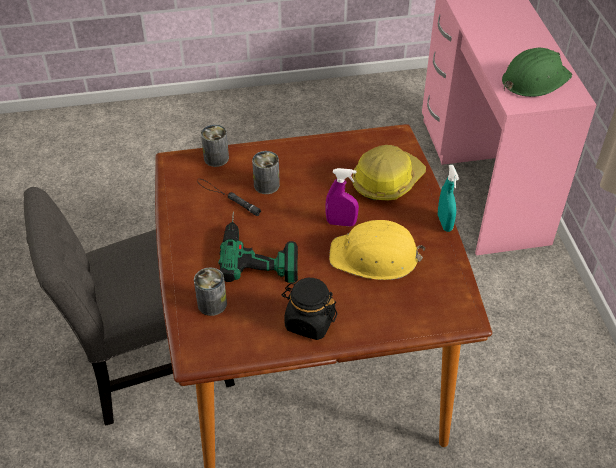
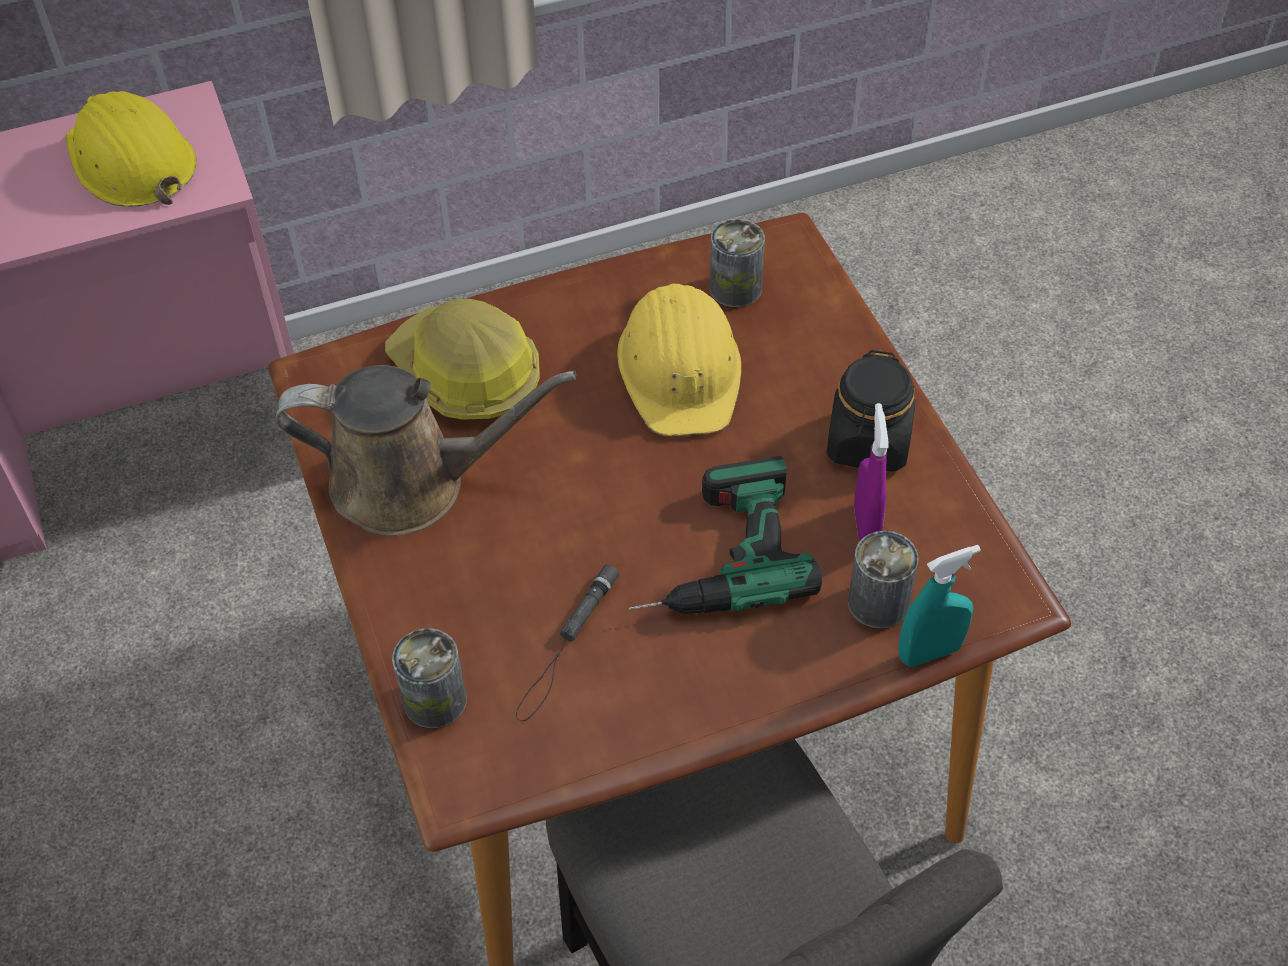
camera: 100 degrees left, 5 degrees up
can [252,151,280,194] -> can moved to [710,219,765,308]
purple spray bottle [325,168,359,227] -> purple spray bottle moved to [854,403,889,542]
turquoise spray bottle [438,165,459,232] -> turquoise spray bottle moved to [898,545,981,667]
green hard hat [502,48,572,97] -> yellow hard hat [66,91,197,207]
none -> brown watering can [275,365,576,536]

